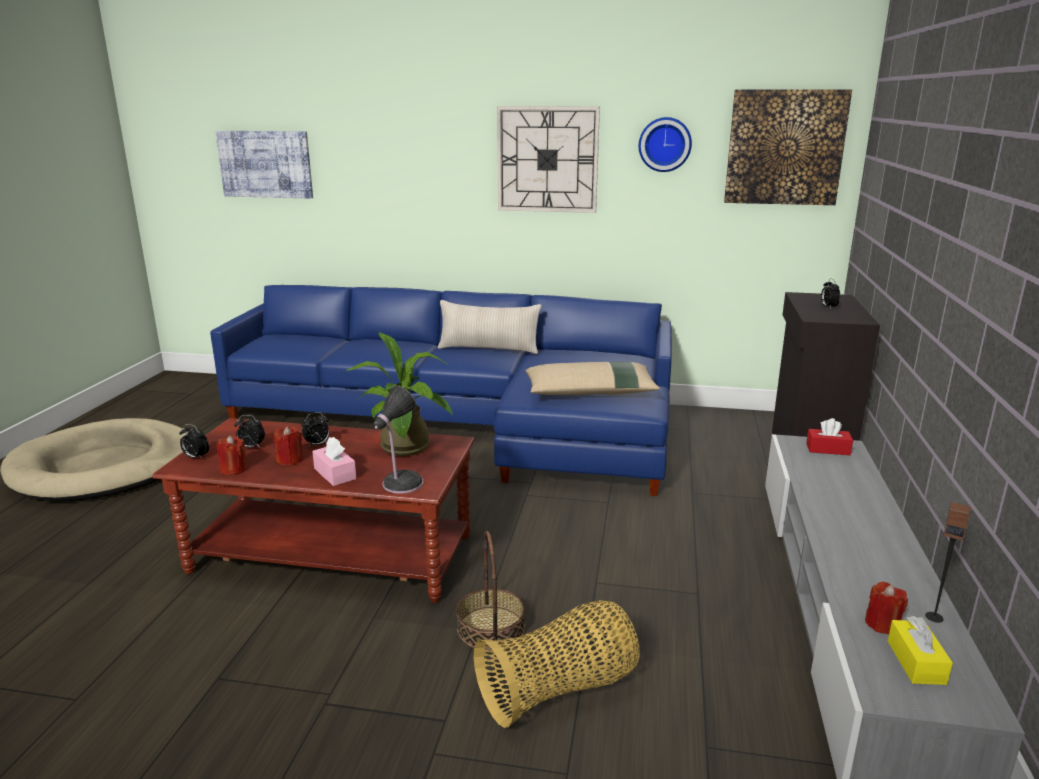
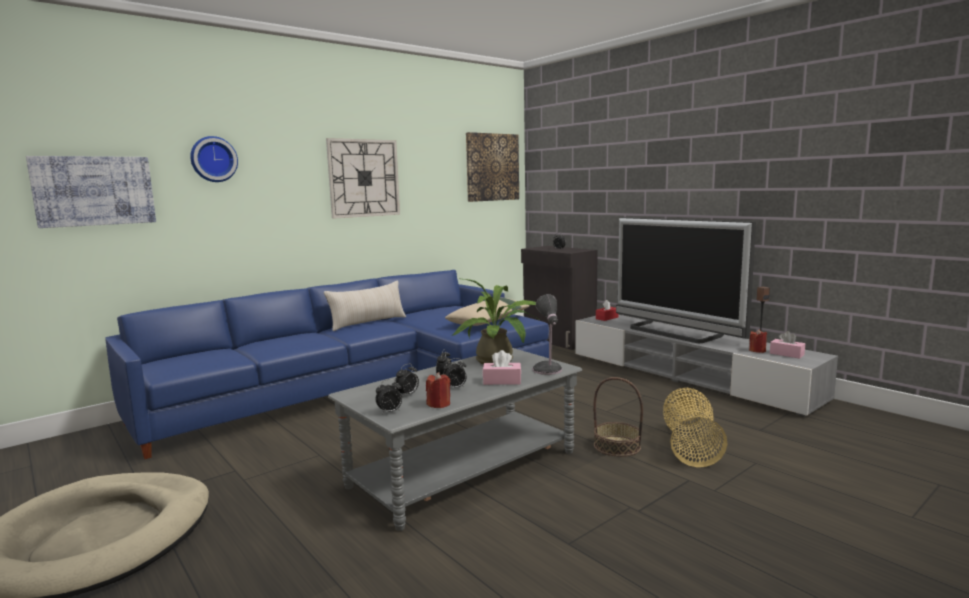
camera: 50 degrees left, 10 degrees down
brown coffee table [152,418,475,603] -> grey coffee table [328,348,582,531]
red candle [274,426,303,465] -> alarm clock [443,358,466,388]
wall clock [639,117,692,172] -> wall clock moved to [190,136,238,182]
yellow tissue box [888,616,953,685] -> pink tissue box [770,331,805,359]
none -> television [616,217,756,343]

